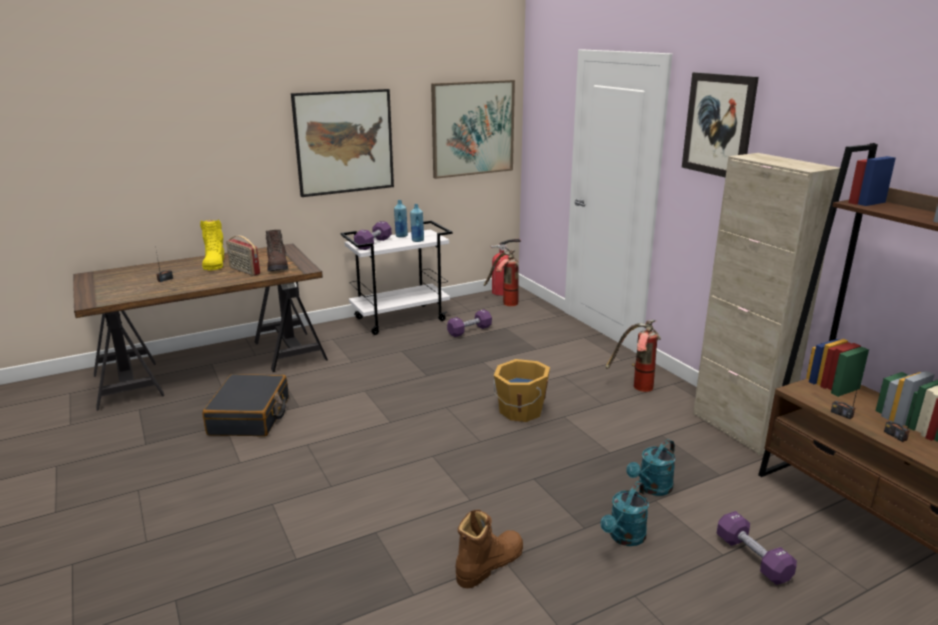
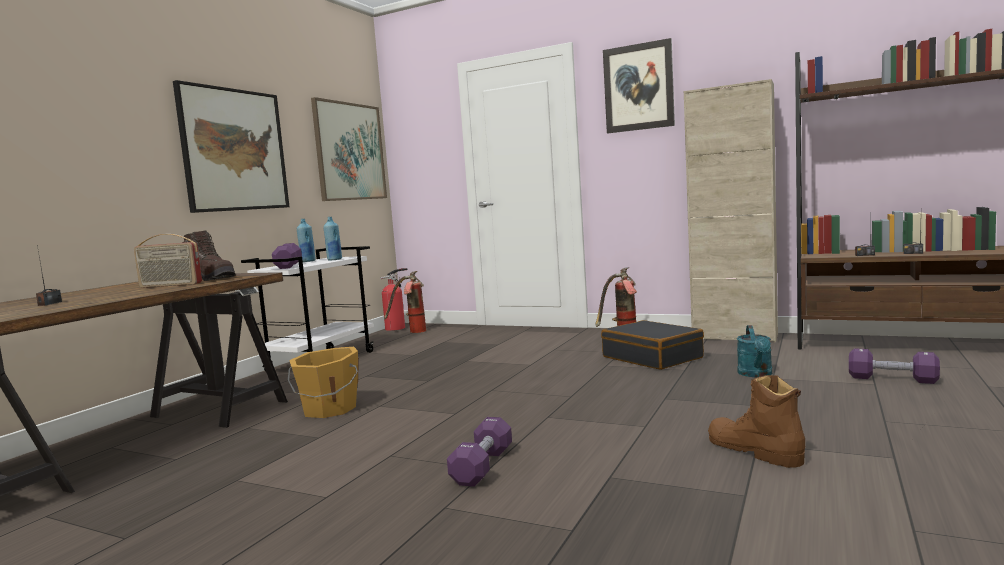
camera: 35 degrees left, 15 degrees down
yellow boot [200,220,224,270] -> none
black suitcase [202,374,289,437] -> black suitcase moved to [601,320,704,370]
purple dumbbell [447,309,492,337] -> purple dumbbell moved to [447,417,512,487]
brown boot [456,510,523,588] -> brown boot turned 45 degrees counterclockwise [708,375,805,468]
orange bucket [494,359,550,422] -> orange bucket moved to [288,347,359,418]
turquoise watering can [601,481,649,546] -> none

